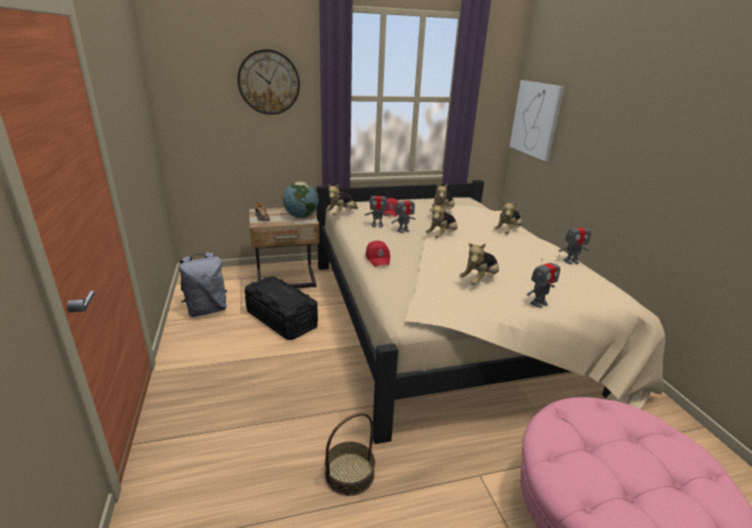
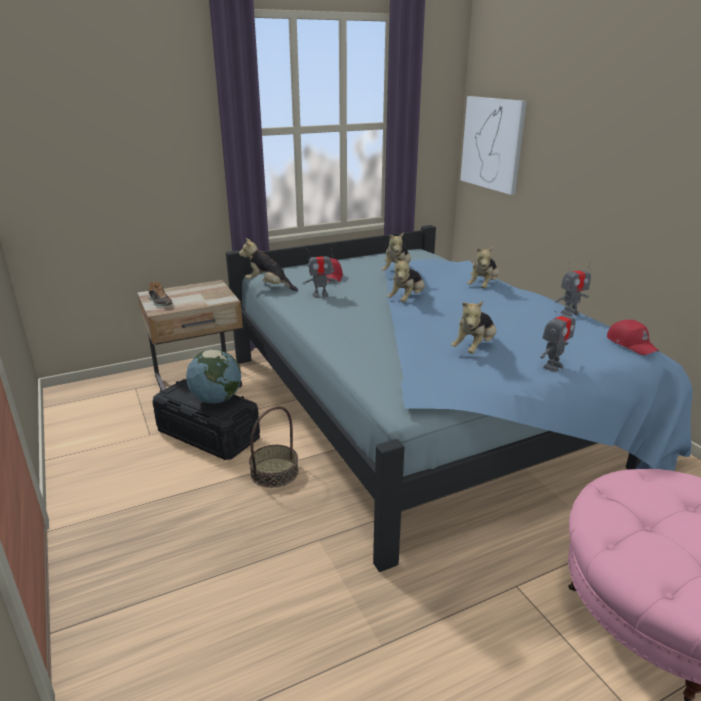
camera: 10 degrees left, 0 degrees up
grey backpack [179,252,227,317] -> none
wall clock [238,49,300,115] -> none
globe [283,182,319,218] -> globe moved to [186,349,241,404]
beige bed [316,180,665,444] -> blue bed [226,225,693,572]
basket [325,413,375,496] -> basket moved to [249,406,299,488]
plush toy [326,184,358,215] -> plush toy turned 90 degrees clockwise [239,238,298,291]
red cap [366,241,390,267] -> red cap moved to [607,320,659,355]
toy robot [391,195,416,233] -> none

